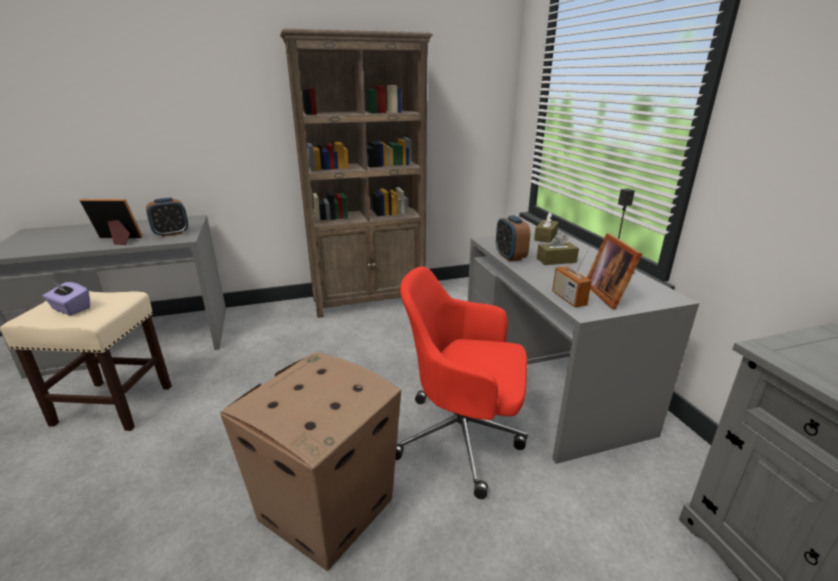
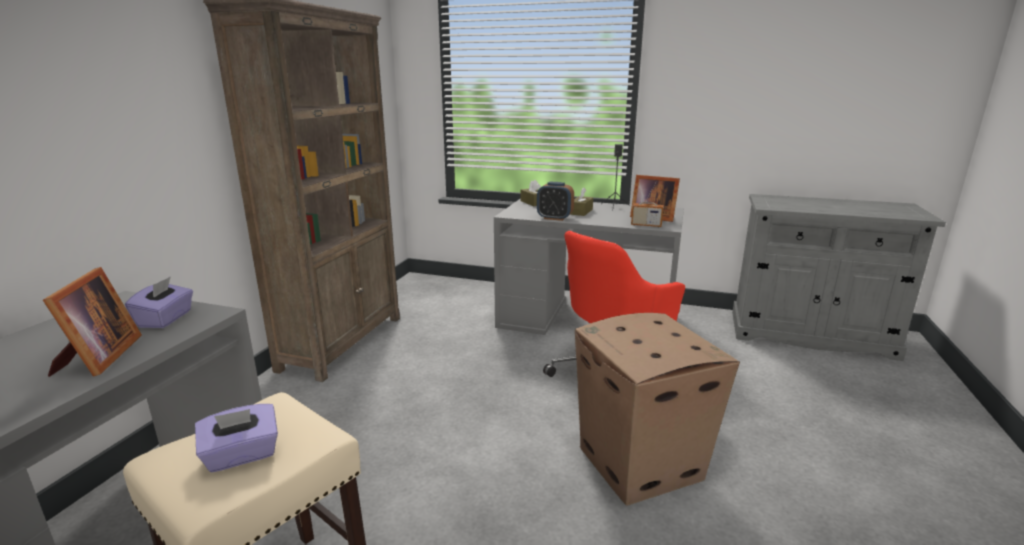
camera: 55 degrees left, 5 degrees down
picture frame [80,199,143,245] -> picture frame turned 135 degrees clockwise [43,267,142,377]
alarm clock [146,198,188,237] -> purple tissue box [125,276,193,328]

